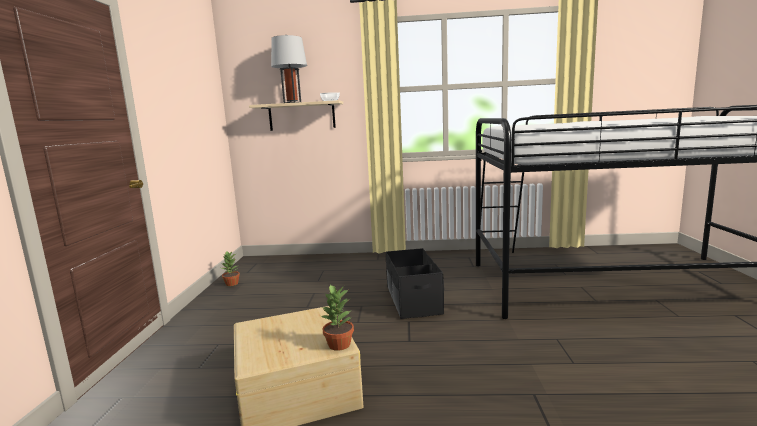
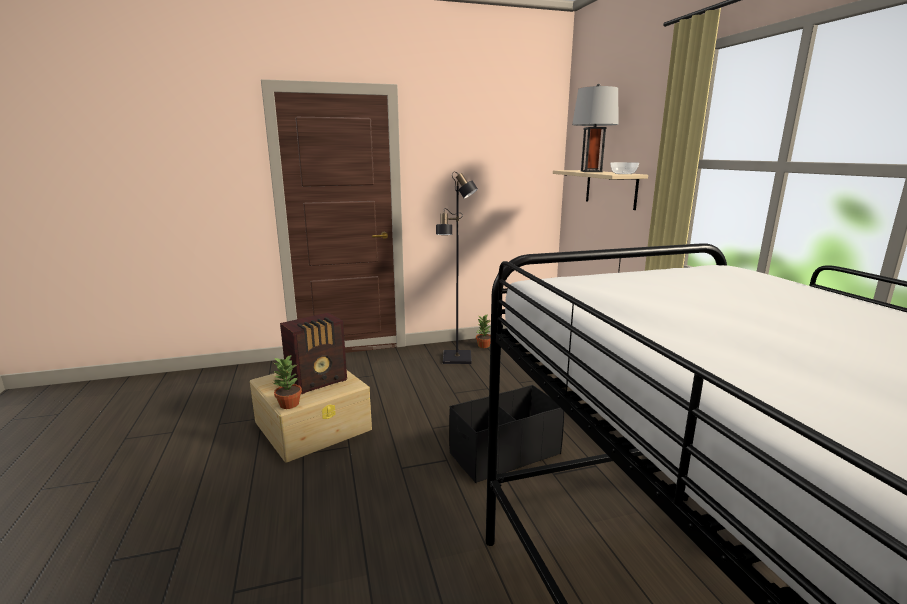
camera: 70 degrees right, 5 degrees up
none -> radio [280,313,347,394]
none -> black floor lamp [436,171,478,364]

